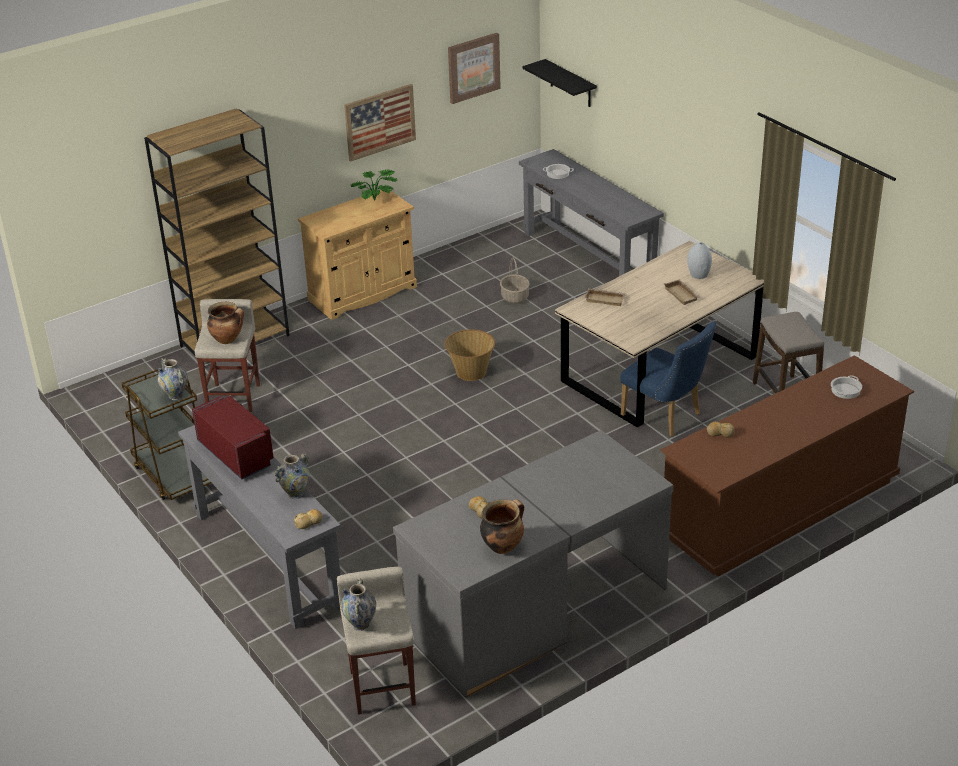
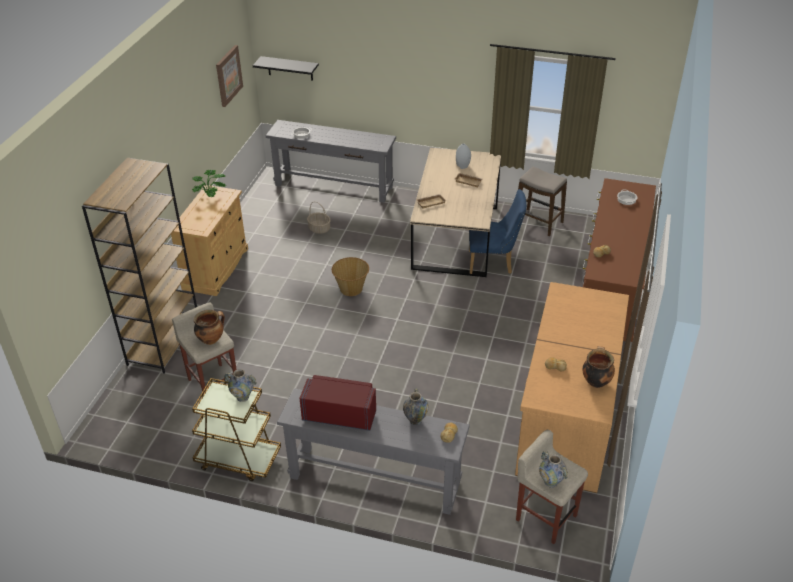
camera: 40 degrees left, 5 degrees up
picture [344,84,416,162] -> none
grey desk [393,430,674,697] -> brown desk [515,282,629,493]

